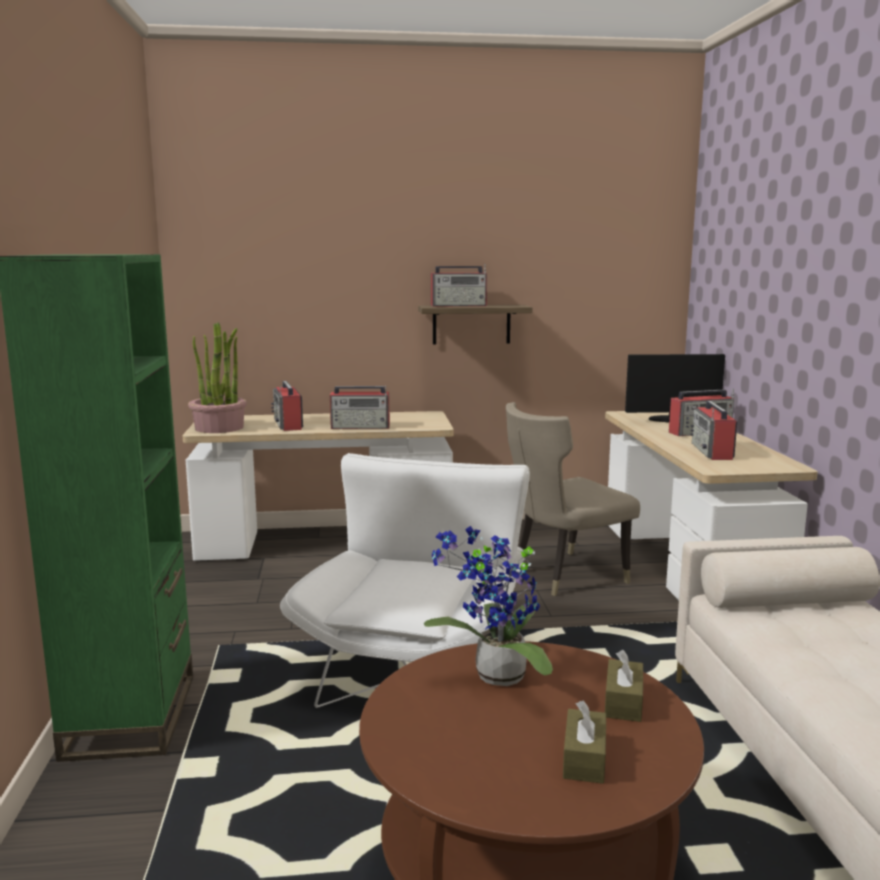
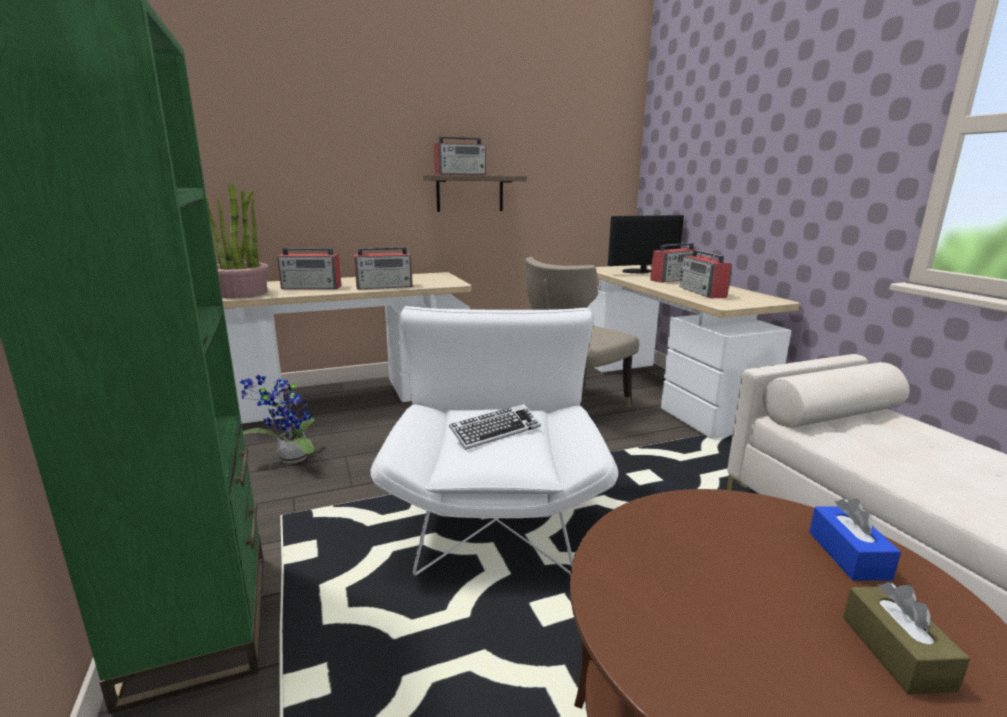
camera: 15 degrees left, 5 degrees up
radio [271,381,303,431] -> radio turned 60 degrees counterclockwise [277,247,341,289]
potted plant [424,526,553,686] -> potted plant moved to [240,375,315,463]
brown tissue box [605,650,643,722] -> blue tissue box [809,499,901,581]
none -> keyboard [449,404,541,450]

